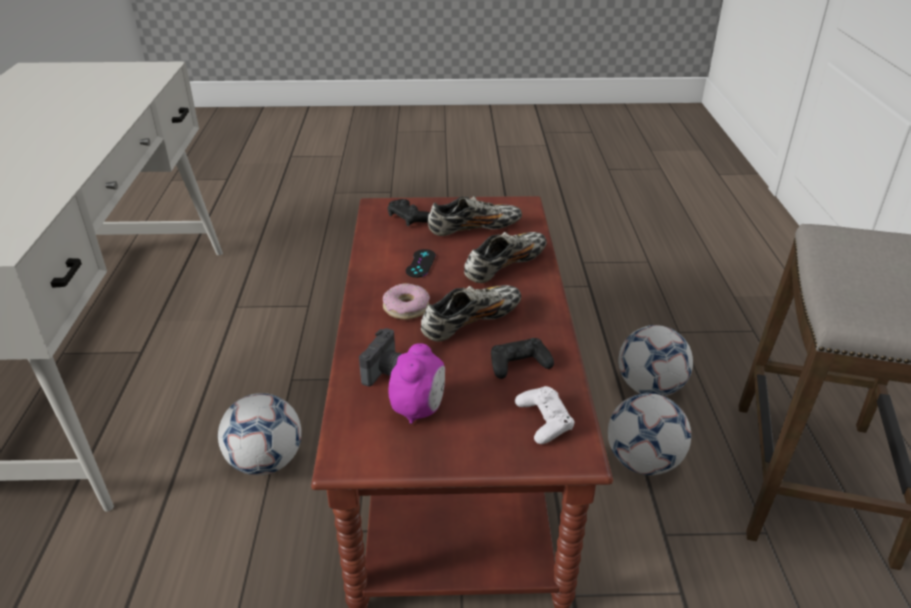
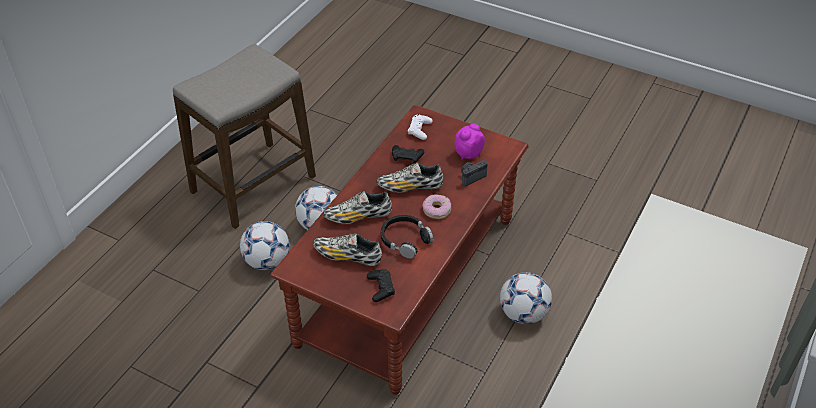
camera: 150 degrees left, 10 degrees up
black game controller [406,249,436,278] -> black headphones [381,215,434,259]

